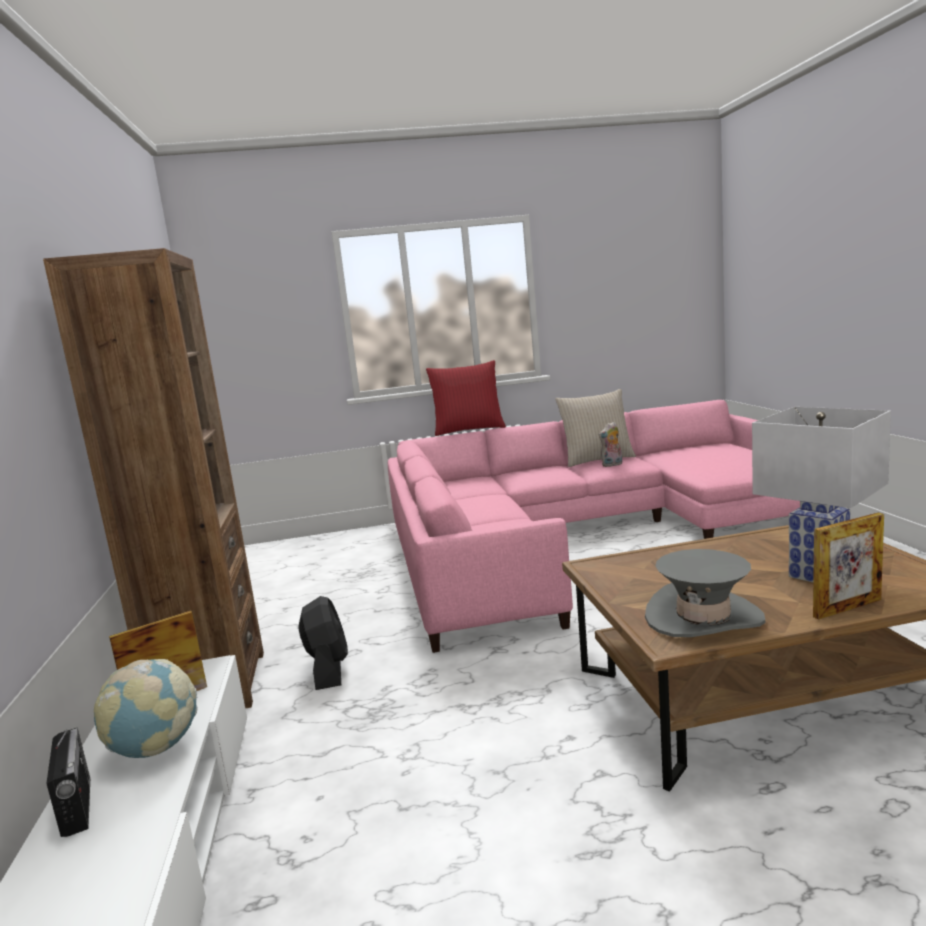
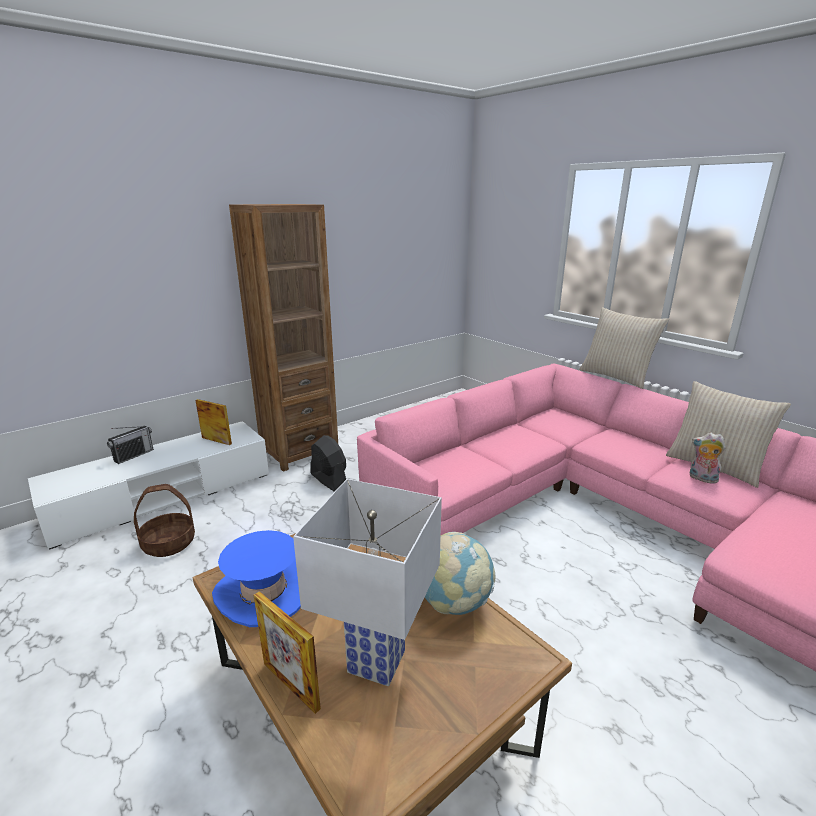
camera: 60 degrees right, 10 degrees up
globe [94,659,198,758] -> globe moved to [425,532,495,615]
black fan [298,596,348,690] -> black fan turned 90 degrees counterclockwise [310,435,346,492]
red pillow [426,360,506,436] -> beige pillow [579,307,669,389]
grey hat [645,549,766,637] -> blue hat [212,530,301,627]
none -> basket [134,484,195,557]

